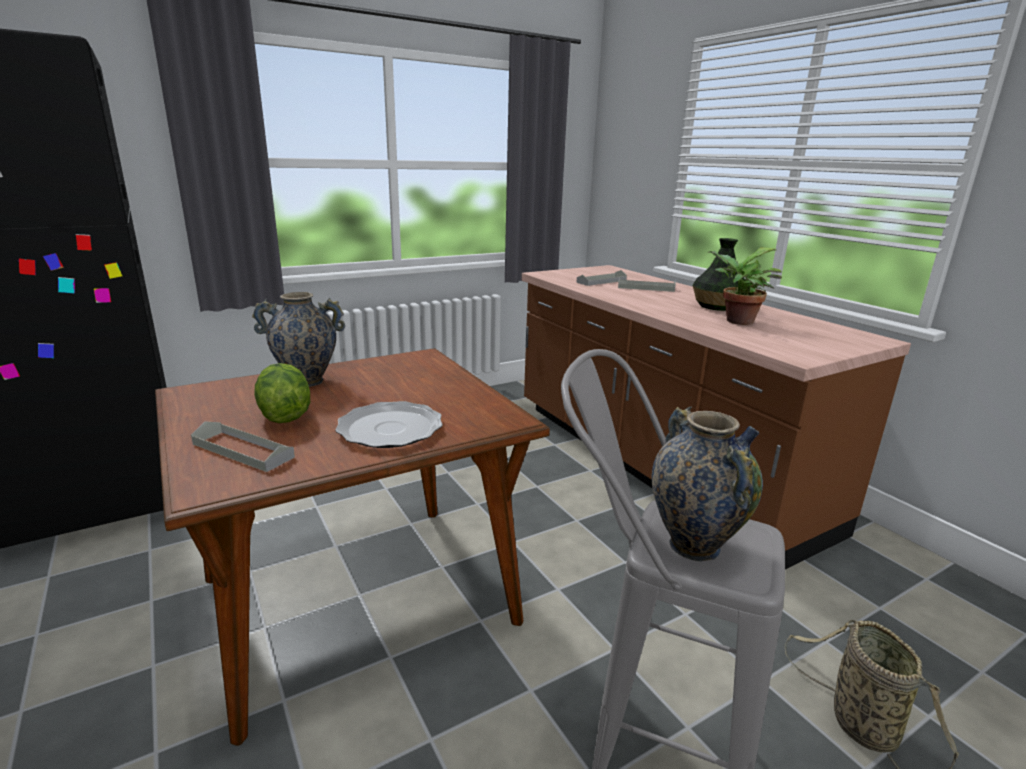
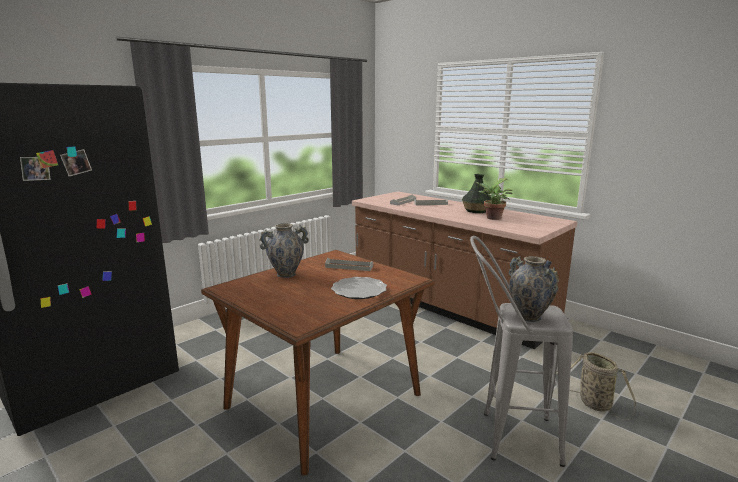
camera: 15 degrees left, 5 degrees down
grey tray [191,422,295,472] -> grey tray moved to [325,258,373,271]
lettuce [254,363,310,423] -> none

